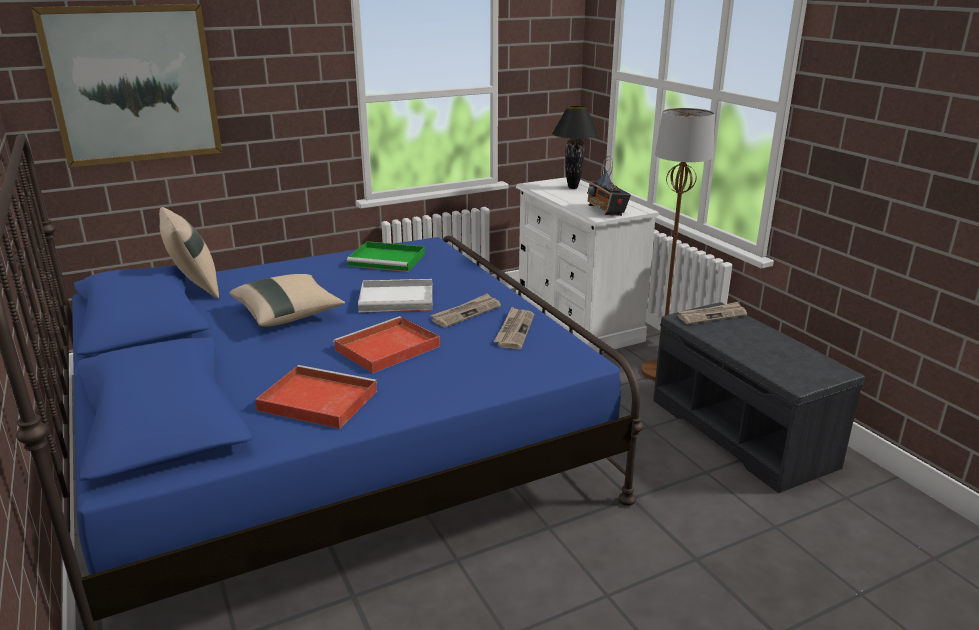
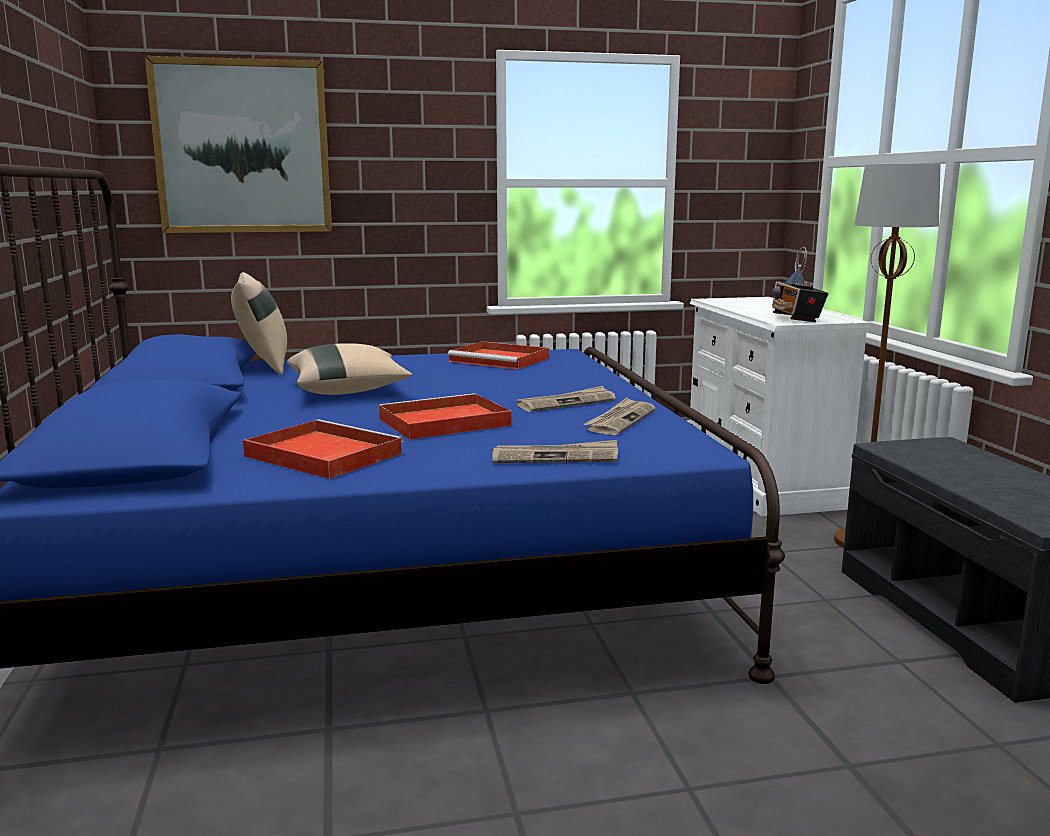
camera: 15 degrees right, 10 degrees down
green tray [347,241,425,272] -> red tray [448,341,549,370]
white tray [358,279,433,312] -> none
black table lamp [552,106,599,189] -> none
newspaper [678,302,747,324] -> newspaper moved to [492,440,618,463]

